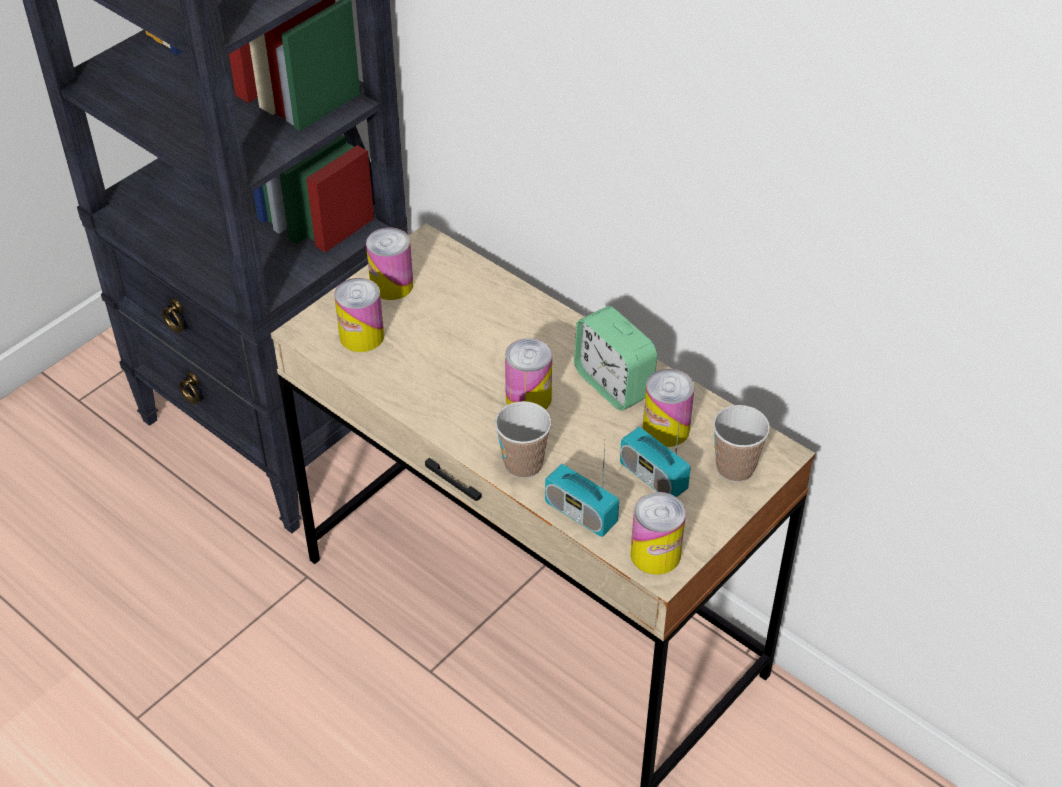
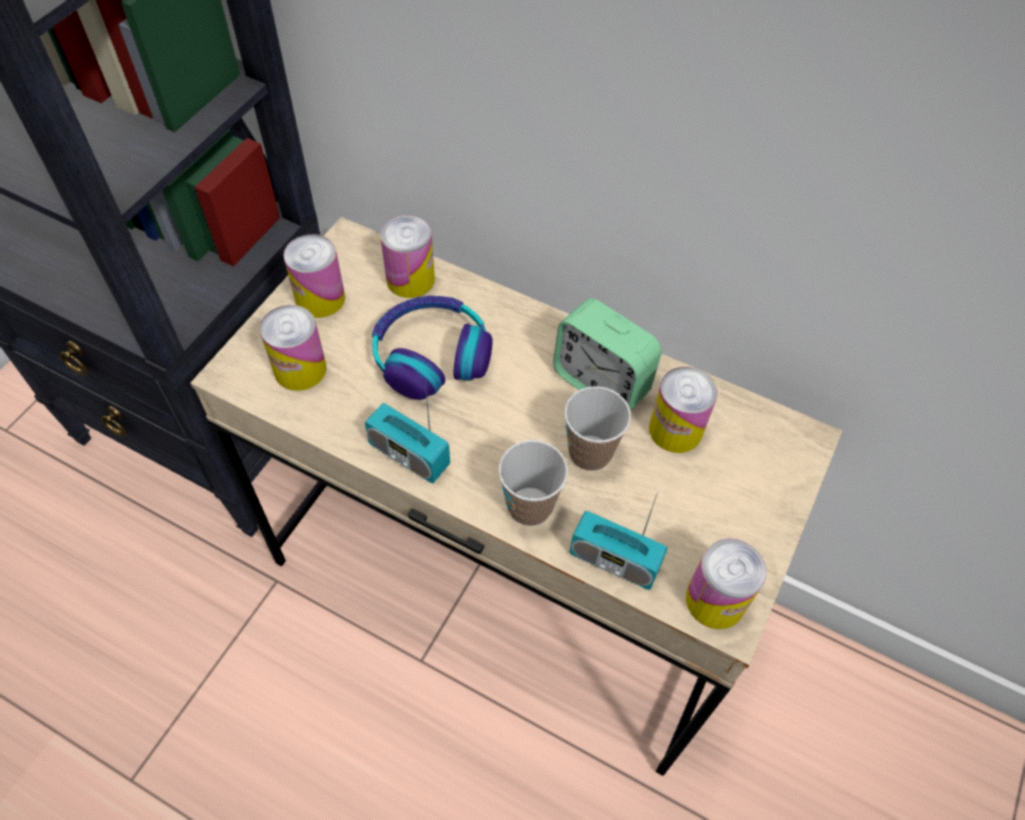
camera: 15 degrees left, 10 degrees up
can [505,338,552,409] -> can moved to [380,215,435,298]
radio [620,407,691,497] -> radio moved to [365,383,450,483]
cup [713,405,770,482] -> cup moved to [564,386,631,471]
none -> headphones [372,296,493,400]

